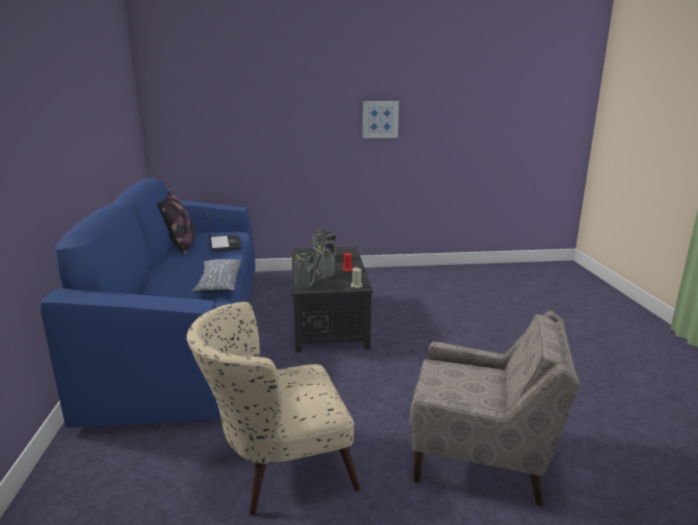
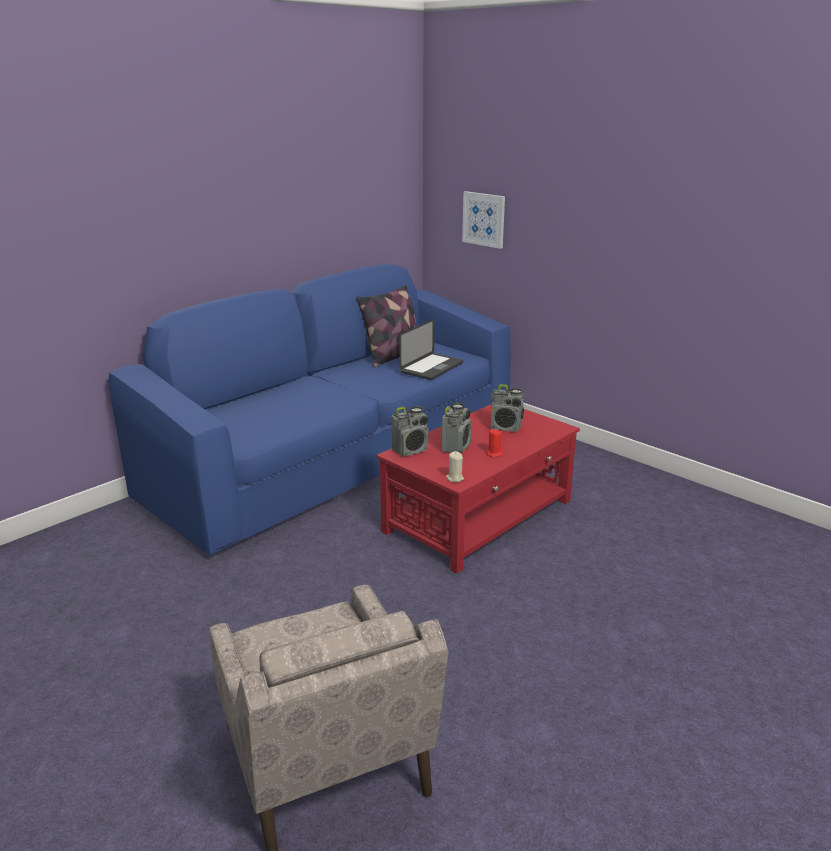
camera: 50 degrees right, 5 degrees up
beige armchair [186,302,361,515] -> none
pillow [191,259,241,293] -> none
black coffee table [292,246,373,353] -> red coffee table [377,404,580,573]
picture [363,101,399,138] -> picture moved to [462,191,505,249]

